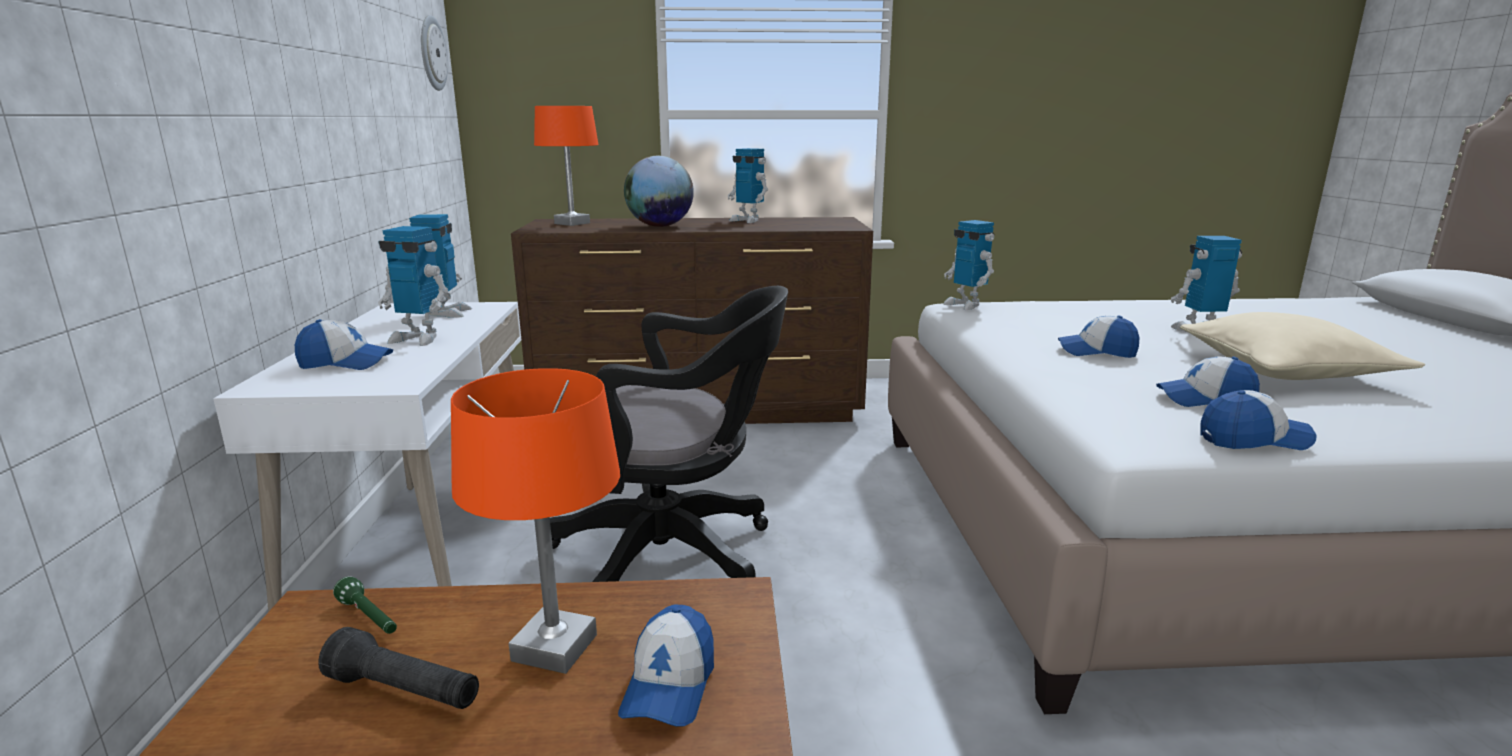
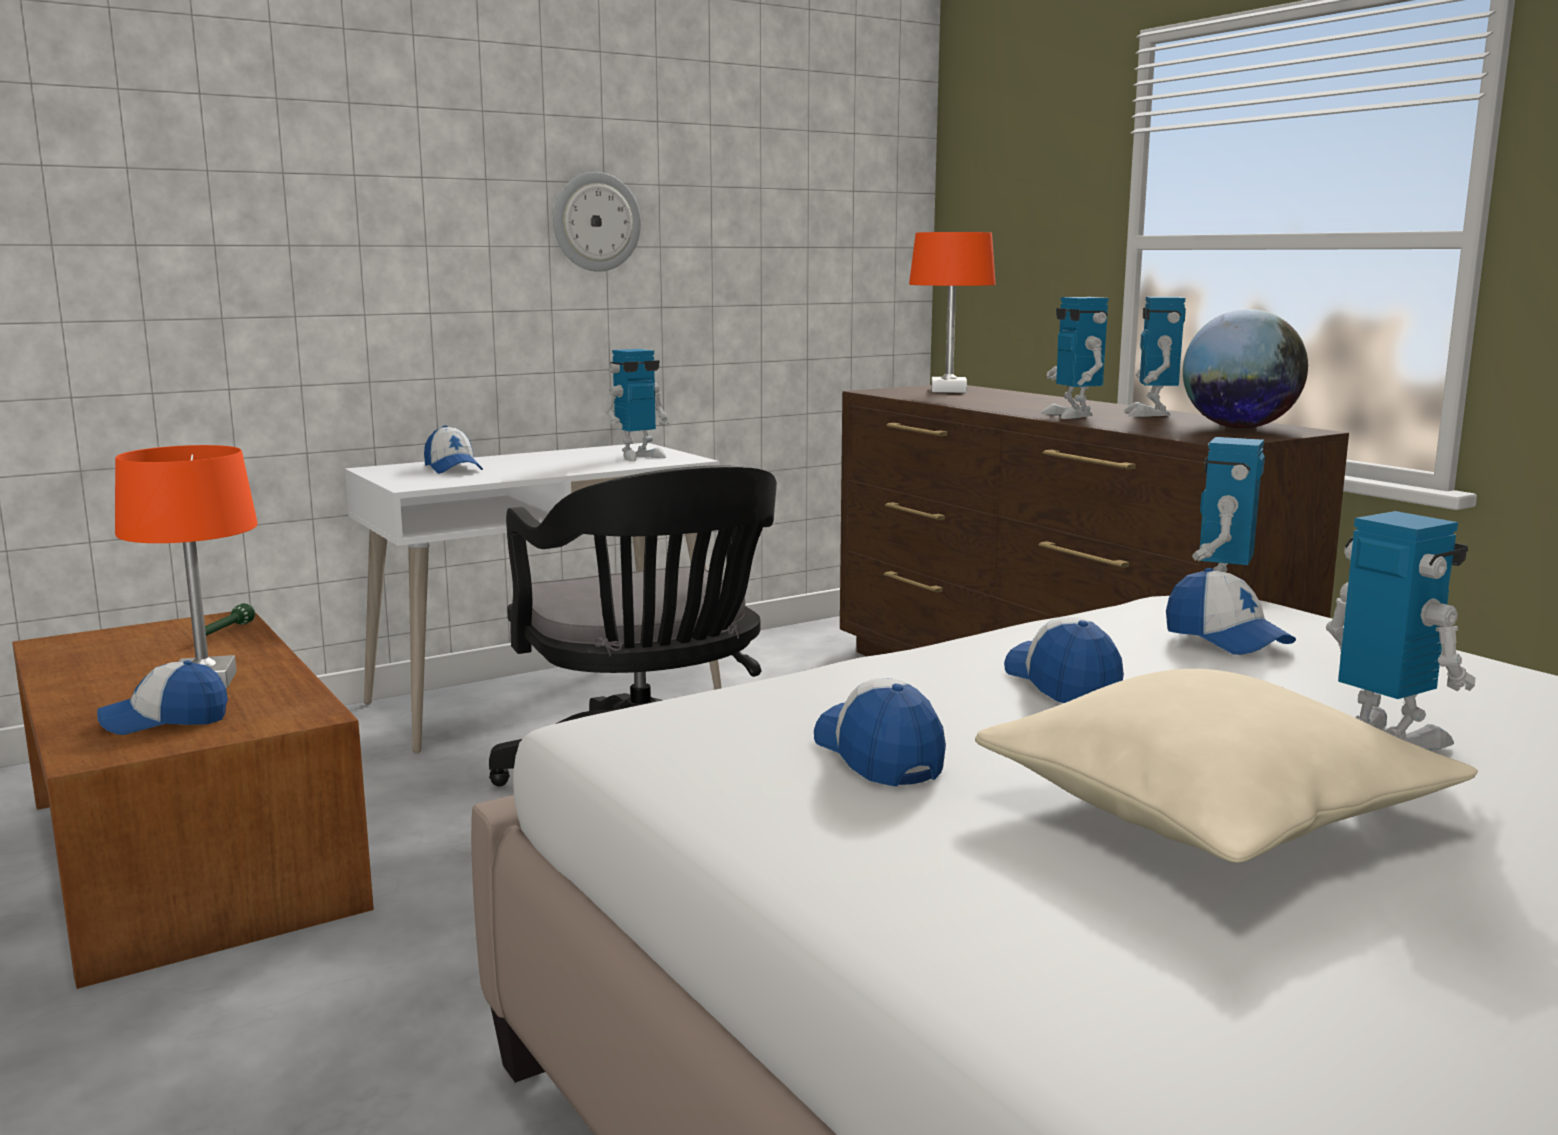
camera: 60 degrees right, 5 degrees down
black flashlight [318,627,479,709] -> none
toy robot [378,226,448,346] -> toy robot moved to [1041,297,1108,419]
wall clock [421,15,448,91] -> wall clock moved to [553,172,641,272]
globe [624,156,694,227] -> globe moved to [1183,309,1308,429]
cap [1200,390,1316,450] -> cap moved to [1166,568,1296,655]

